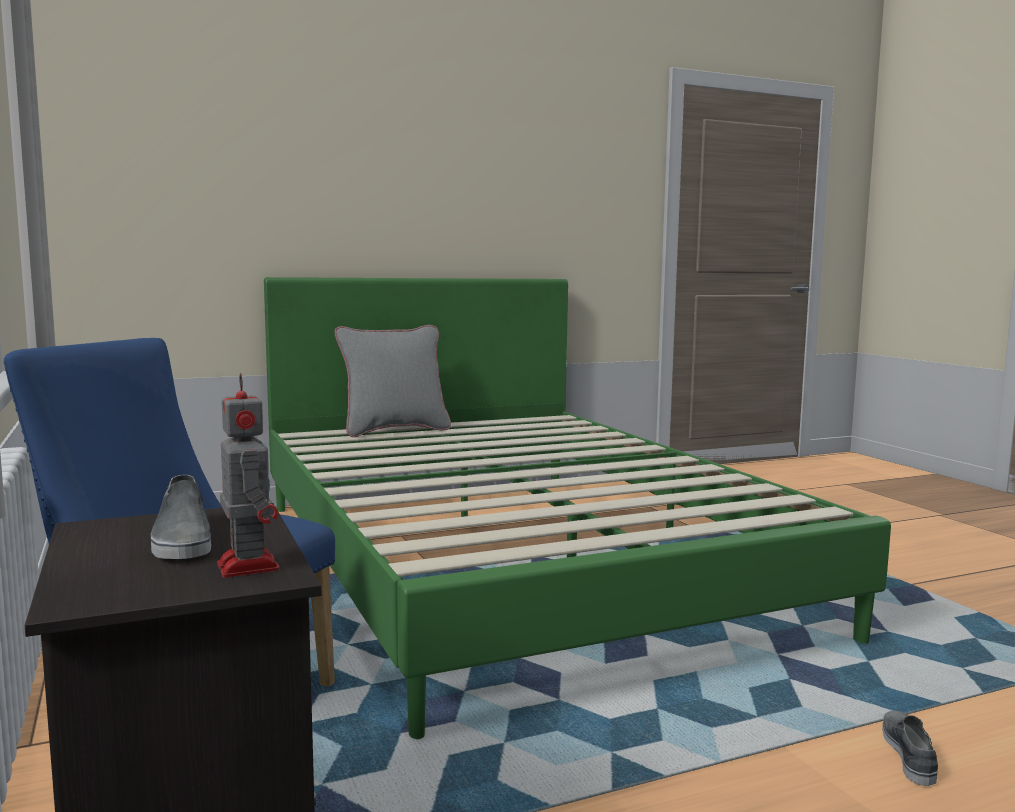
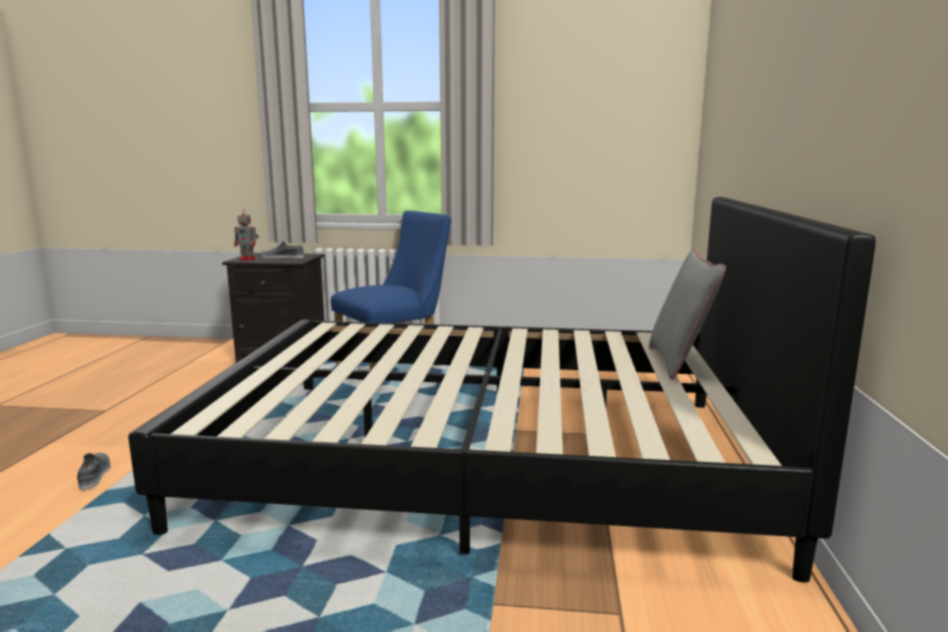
camera: 120 degrees right, 5 degrees up
green bed [264,277,891,739] -> black bed [128,197,876,582]
grey shoe [882,711,938,786] -> grey shoe turned 150 degrees counterclockwise [77,453,111,490]

